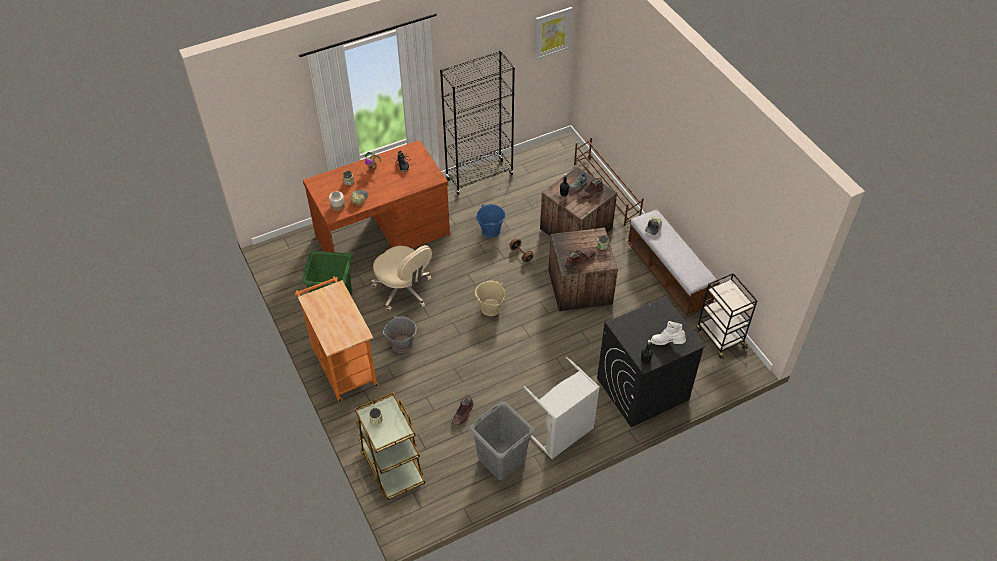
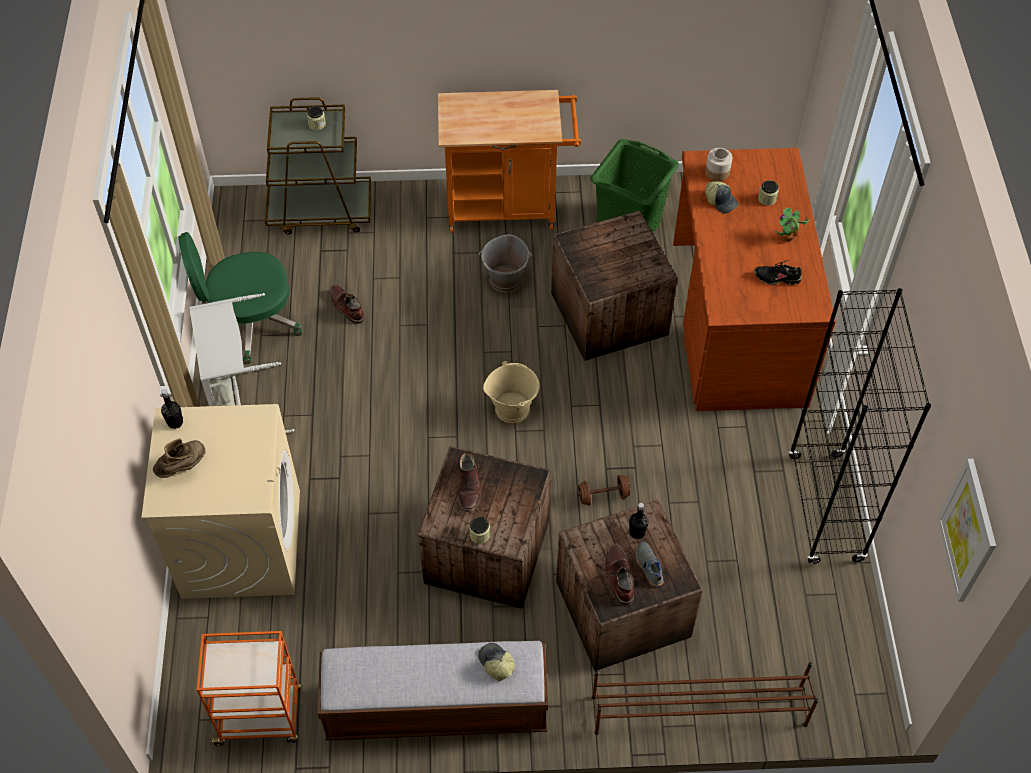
camera: 115 degrees right, 5 degrees up
beige office chair [371,245,432,312] -> crate [551,211,677,361]
grey laundry basket [469,402,535,480] -> green office chair [178,232,302,364]
blue bucket [476,204,506,238] -> none
black washing machine [597,296,706,427] -> beige washing machine [141,404,300,599]
white boot [651,321,686,345] -> brown boot [153,439,205,478]
black cart [696,273,758,359] -> orange cart [197,631,301,746]

